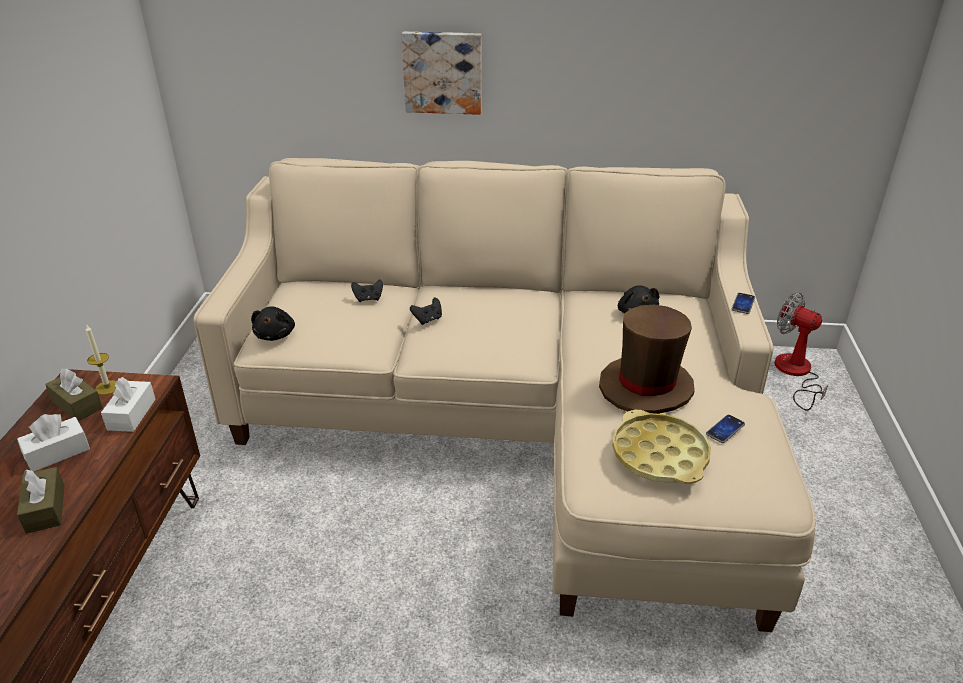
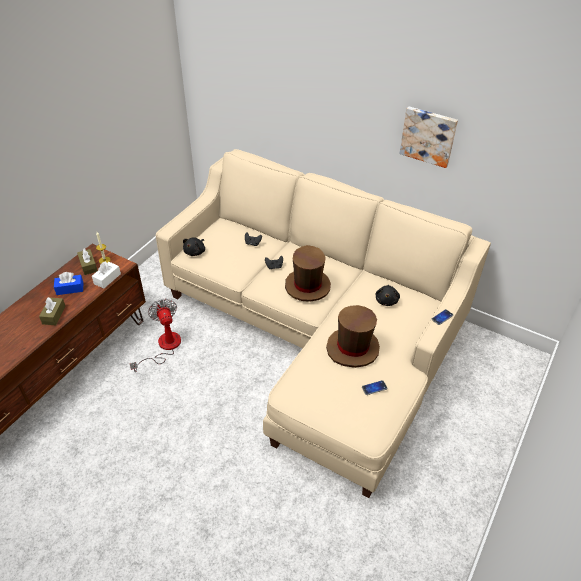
camera: 25 degrees right, 10 degrees up
white tissue box [17,414,90,472] -> blue tissue box [54,272,83,295]
picture [401,32,481,115] -> picture moved to [400,107,458,168]
yellow tray [612,410,711,484] -> none
fan [775,292,828,411] -> fan moved to [130,299,181,372]
none -> brown hat [285,245,331,302]

